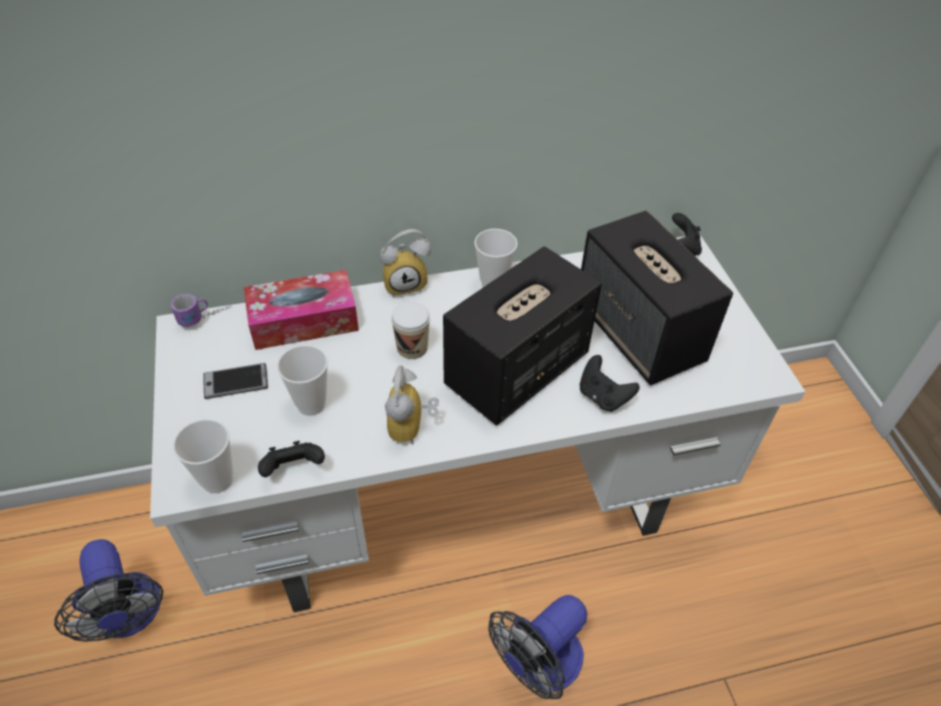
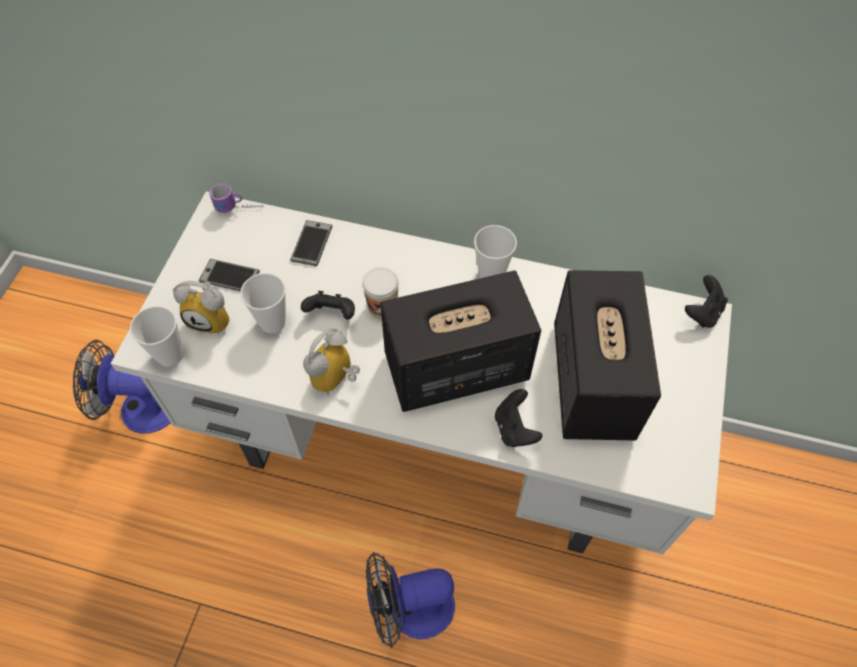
camera: 30 degrees right, 10 degrees up
fan [54,539,163,642] -> fan turned 90 degrees clockwise [73,340,171,434]
tissue box [244,270,359,350] -> phone [290,220,333,266]
black game controller [258,441,325,477] -> black game controller moved to [301,291,355,320]
alarm clock [380,229,431,297] -> alarm clock moved to [172,281,230,334]

